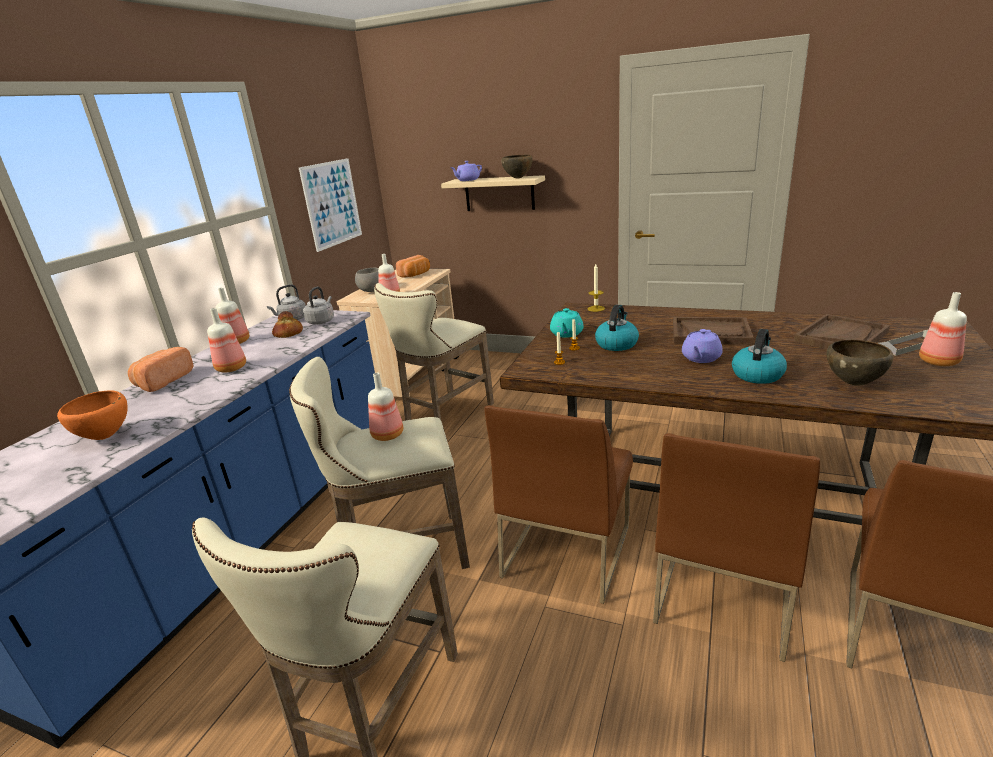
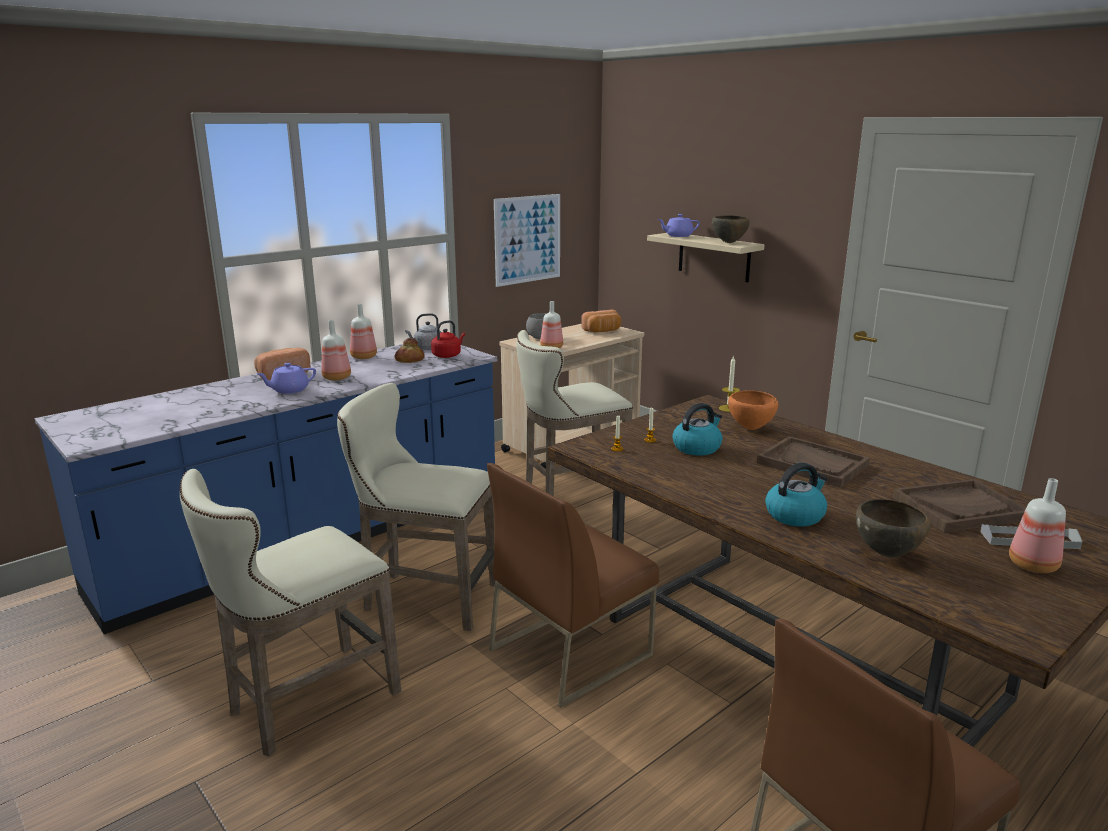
camera: 25 degrees right, 5 degrees down
orange bowl [57,390,128,440] -> orange bowl moved to [728,390,778,430]
grey kettle [303,287,334,324] -> red kettle [431,320,465,358]
bottle [368,373,403,441] -> none
turquoise teapot [550,308,584,338] -> none
brown chair [653,433,820,662] -> none
purple teapot [682,329,723,363] -> purple teapot moved to [256,363,316,394]

